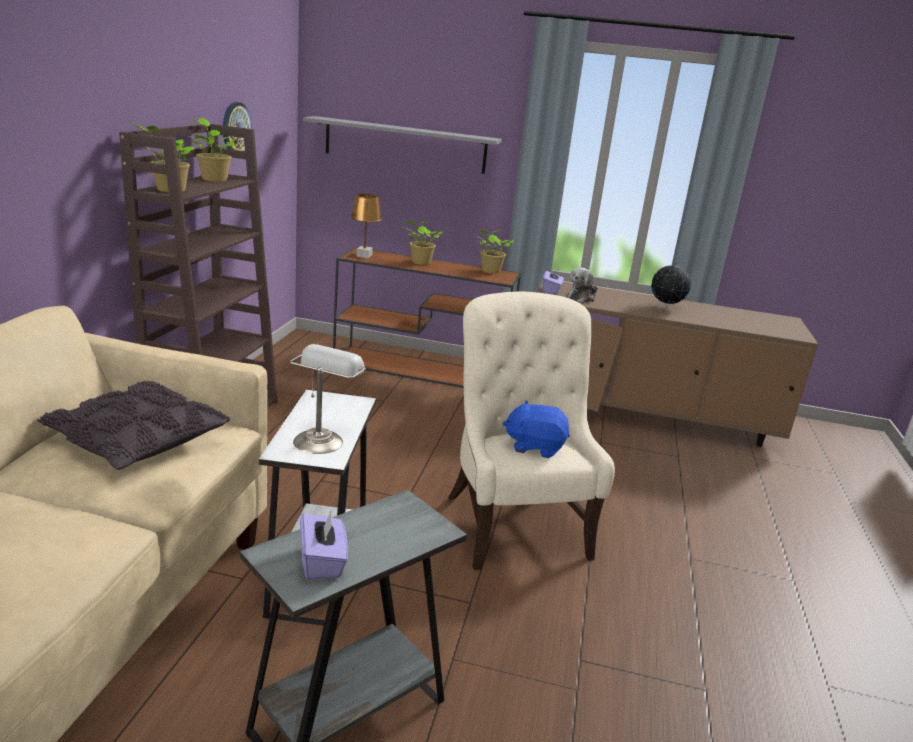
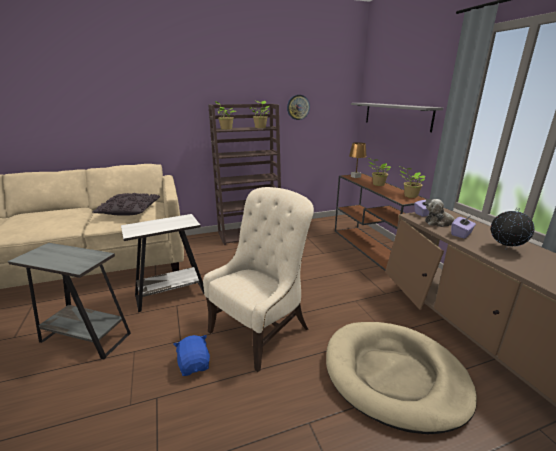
camera: 60 degrees right, 0 degrees up
white table lamp [289,344,366,454] -> none
purple tissue box [300,510,348,580] -> purple tissue box moved to [451,216,476,238]
blue plush toy [503,401,570,458] -> blue plush toy moved to [174,335,210,376]
none -> beige dog bed [326,322,477,434]

